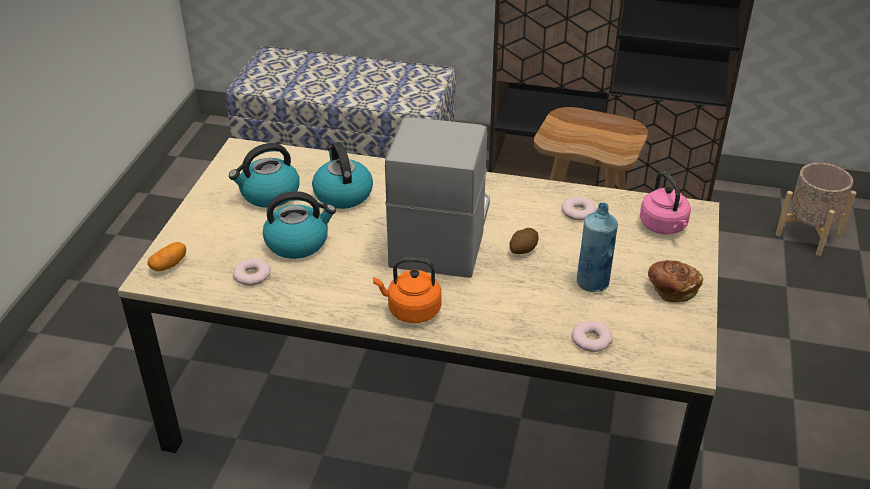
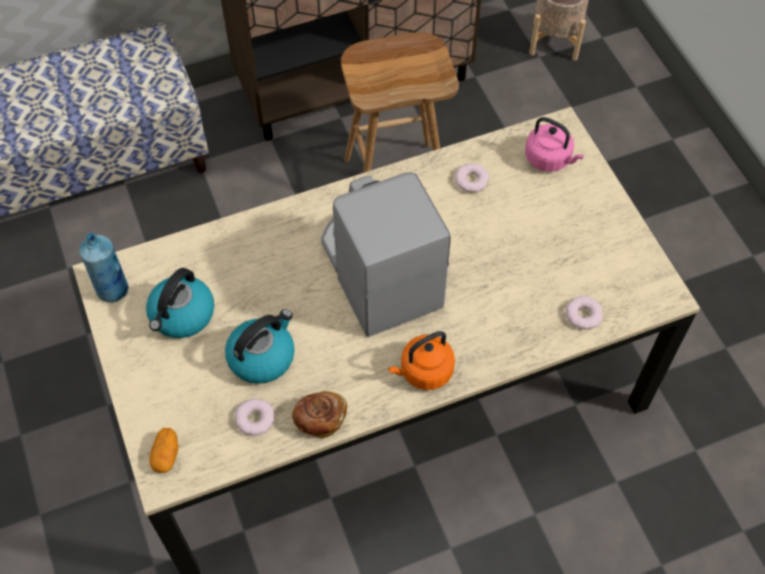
camera: 35 degrees left, 20 degrees up
kettle [312,142,373,209] -> none
potato [510,228,539,254] -> none
blue bottle [577,203,618,292] -> blue bottle moved to [79,233,128,303]
bread [648,260,703,302] -> bread moved to [292,391,347,439]

